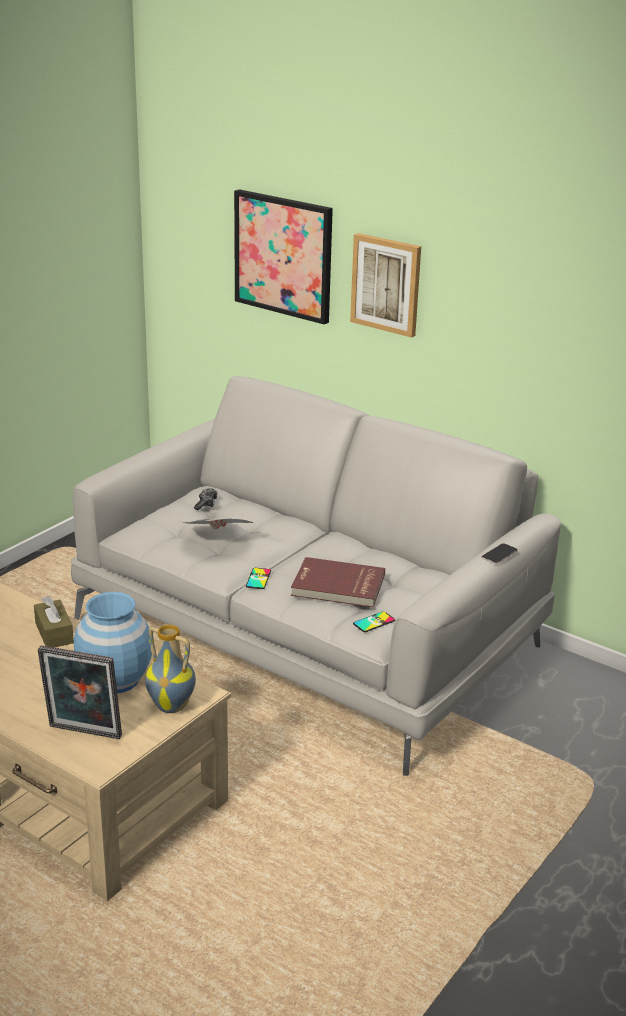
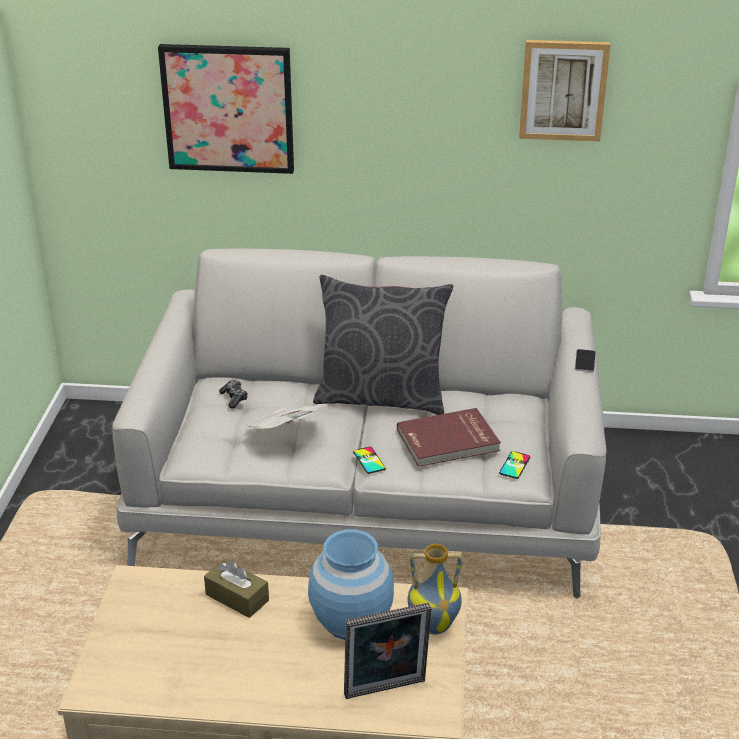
camera: 30 degrees left, 5 degrees up
picture [350,233,421,338] -> picture moved to [519,40,611,141]
none -> grey pillow [313,275,453,415]

